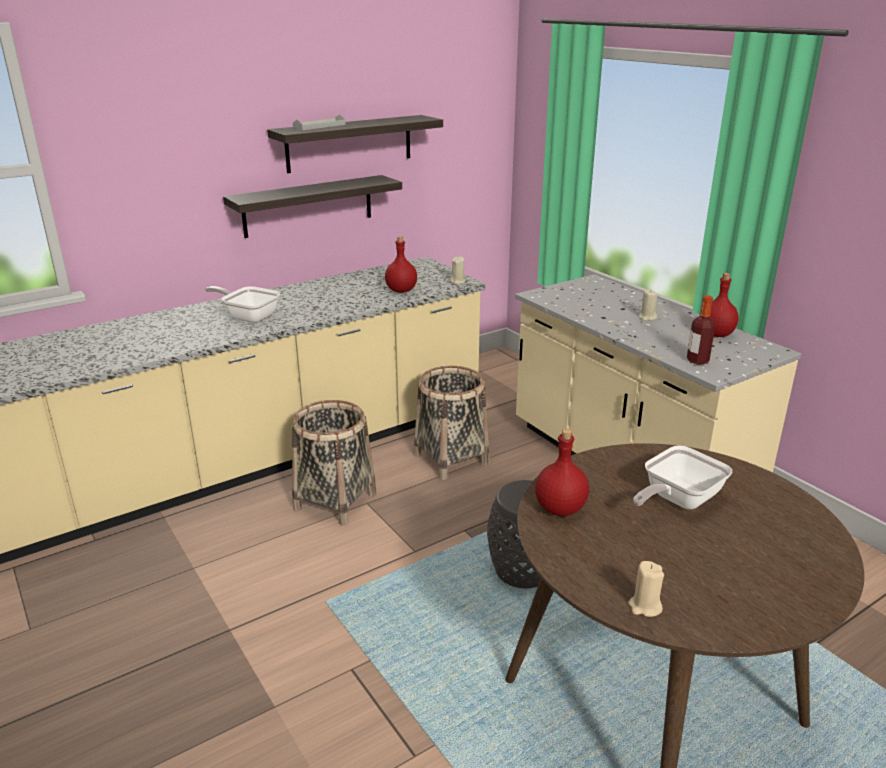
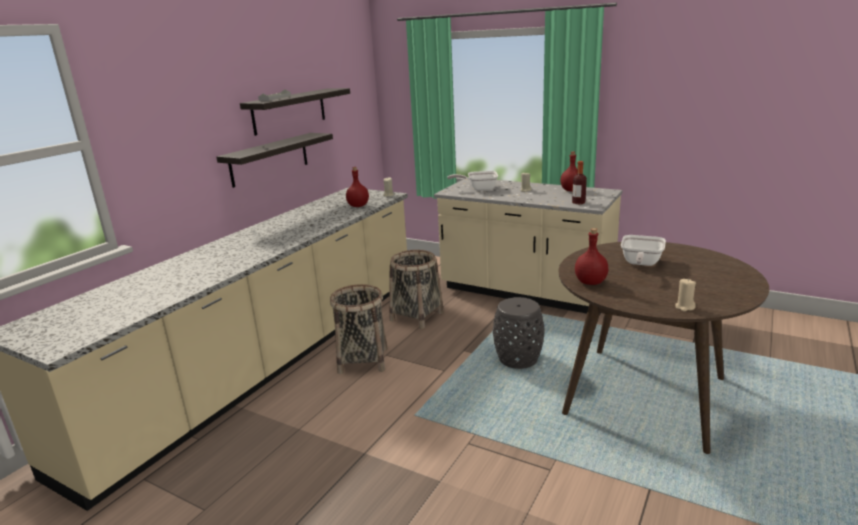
camera: 25 degrees left, 5 degrees down
frying pan [205,286,280,323] -> frying pan moved to [447,171,498,191]

